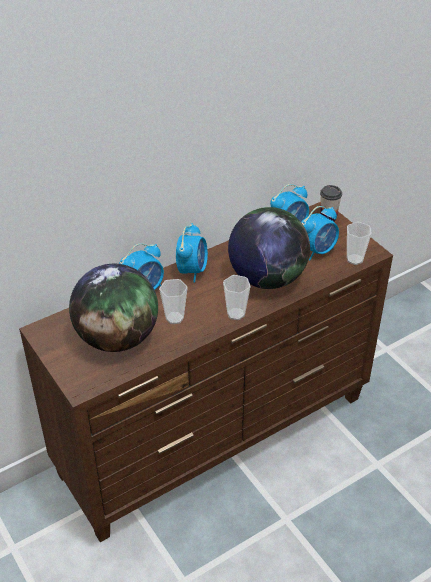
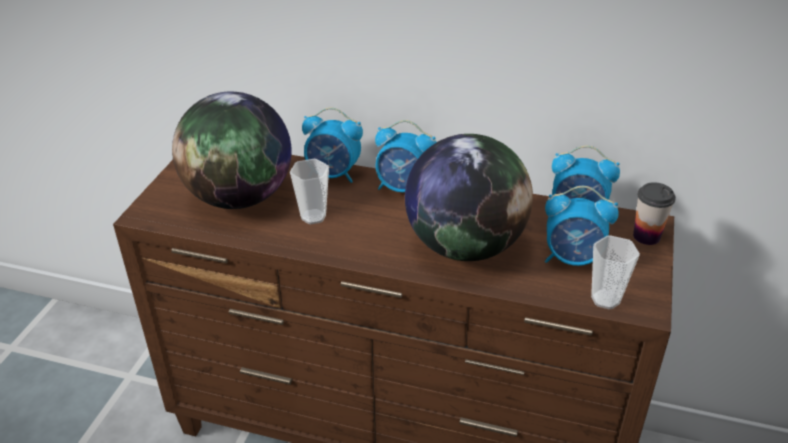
camera: 50 degrees right, 5 degrees down
alarm clock [176,223,208,283] -> alarm clock turned 45 degrees clockwise [375,120,436,192]
cup [223,275,251,320] -> none

